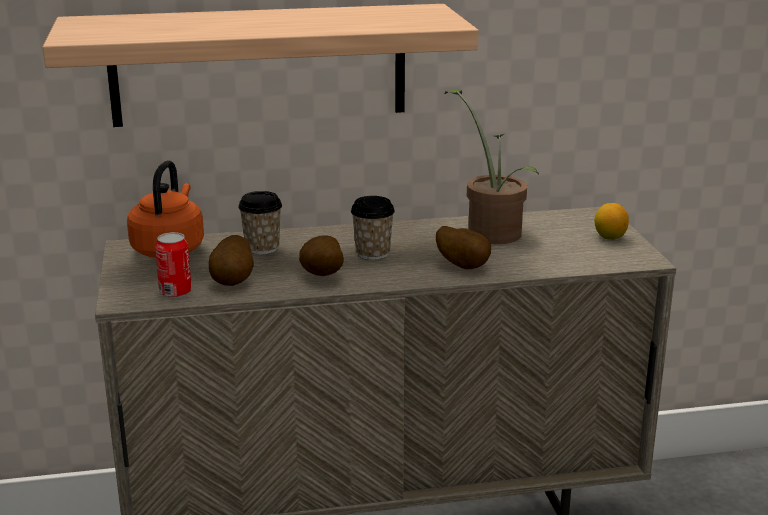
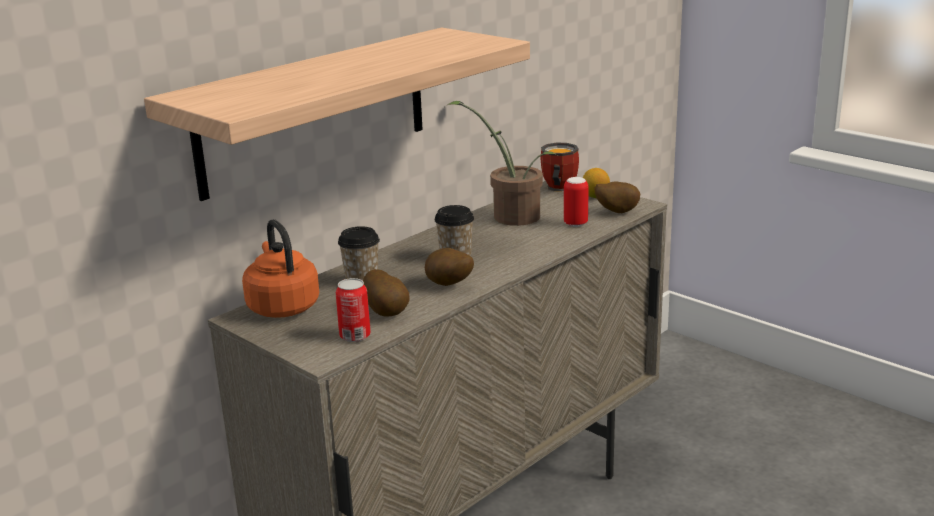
camera: 35 degrees left, 0 degrees up
potato [436,226,491,269] -> potato moved to [595,181,640,213]
none -> mug [540,142,579,192]
none -> can [564,177,589,227]

